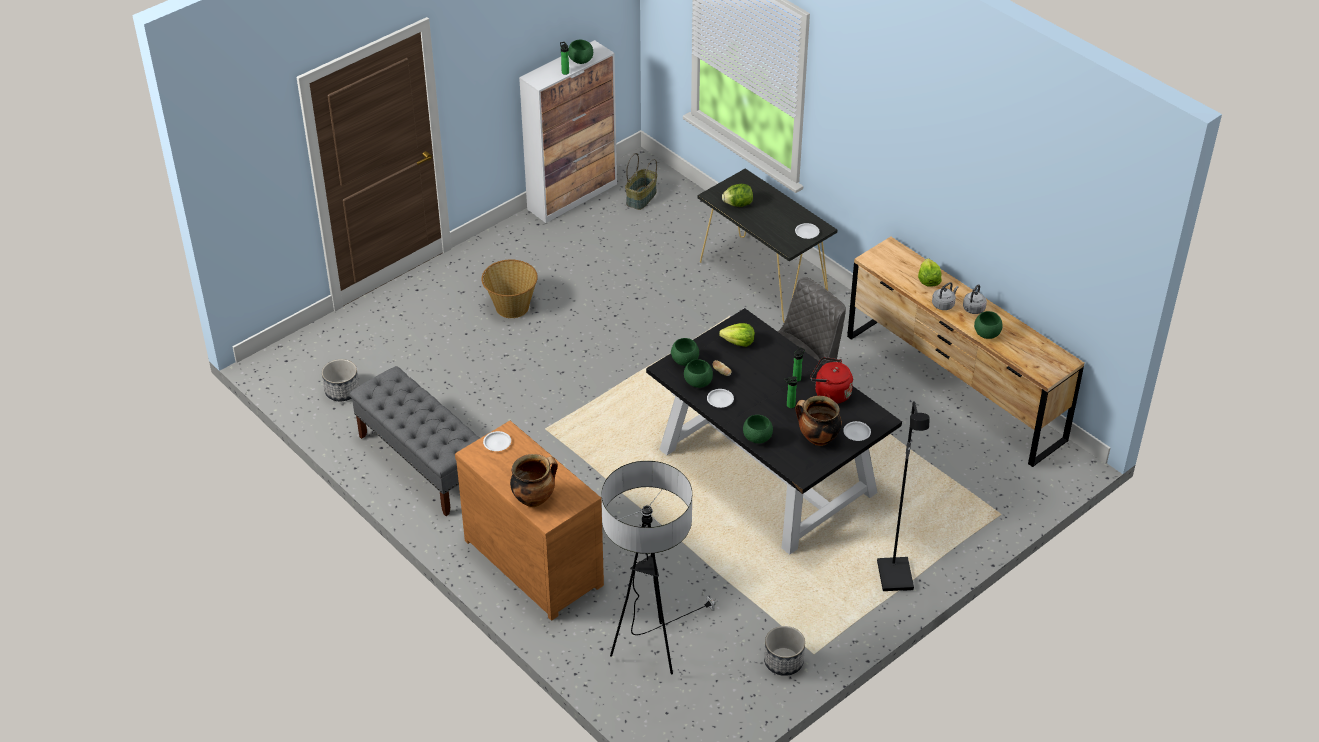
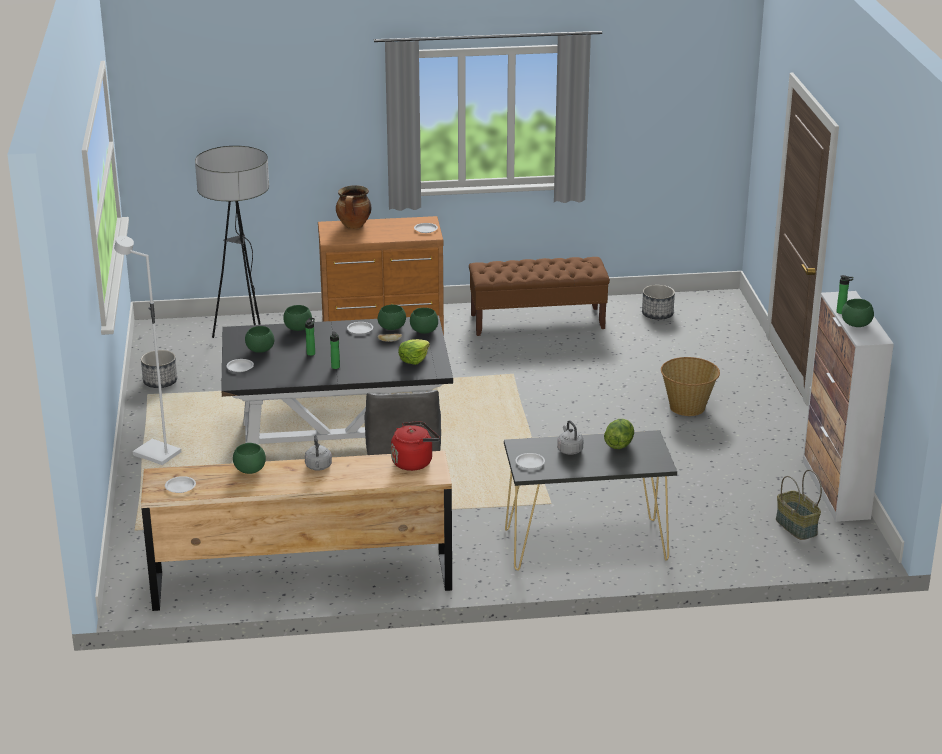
camera: 125 degrees right, 15 degrees down
grey bench [350,366,480,516] -> brown bench [469,257,610,336]
cooking pot [795,396,842,446] -> green bowl [245,326,274,353]
red kettle [810,357,853,404] -> red kettle moved to [391,421,440,471]
black floor lamp [877,401,930,591] -> white floor lamp [114,236,181,465]
lettuce [918,258,942,287] -> none
grey kettle [963,284,987,314] -> grey kettle moved to [557,420,583,455]
none -> white plate [165,476,196,493]

